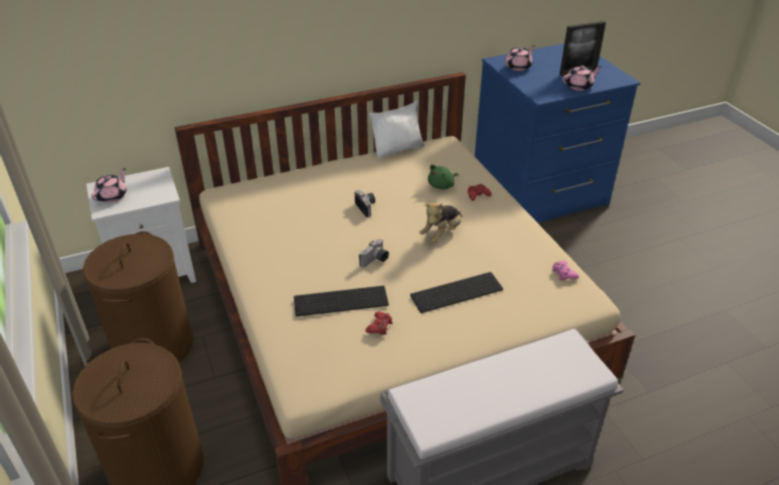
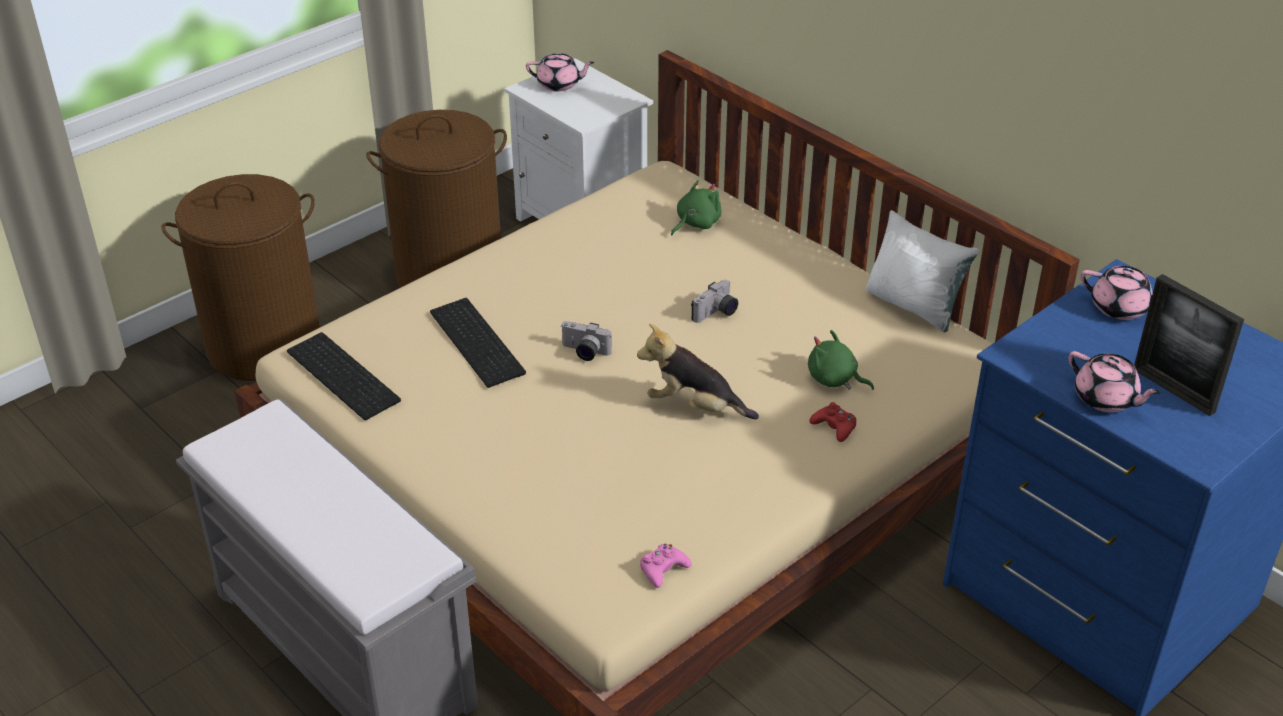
camera: 70 degrees right, 0 degrees up
red game controller [365,312,392,335] -> none
keyboard [410,272,503,313] -> keyboard moved to [287,332,401,420]
none -> green plush toy [671,180,721,235]

